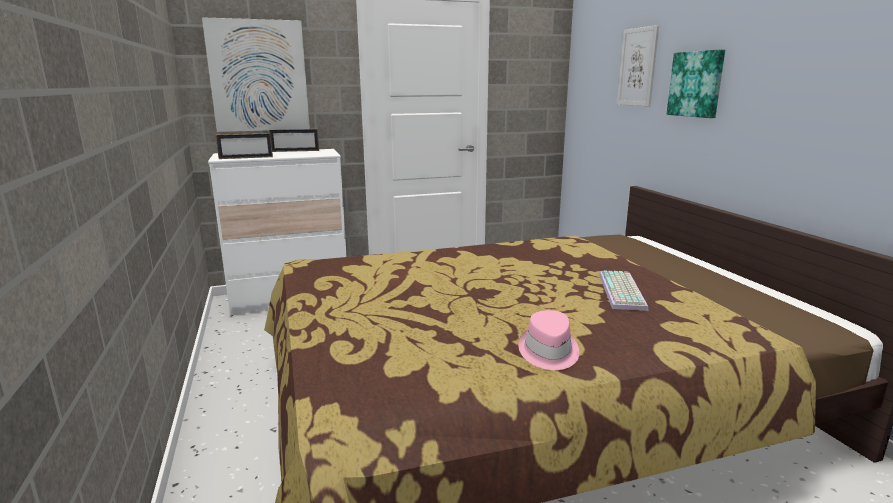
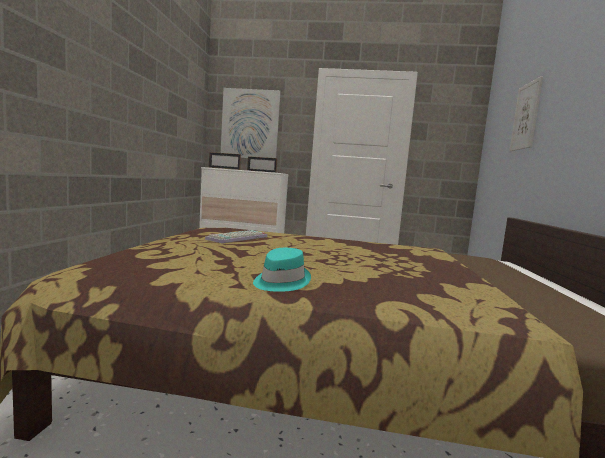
camera: 25 degrees right, 10 degrees down
pink hat [518,310,579,370] -> turquoise hat [253,248,311,292]
keyboard [599,270,648,311] -> keyboard moved to [205,230,267,243]
picture [667,49,725,118] -> none

